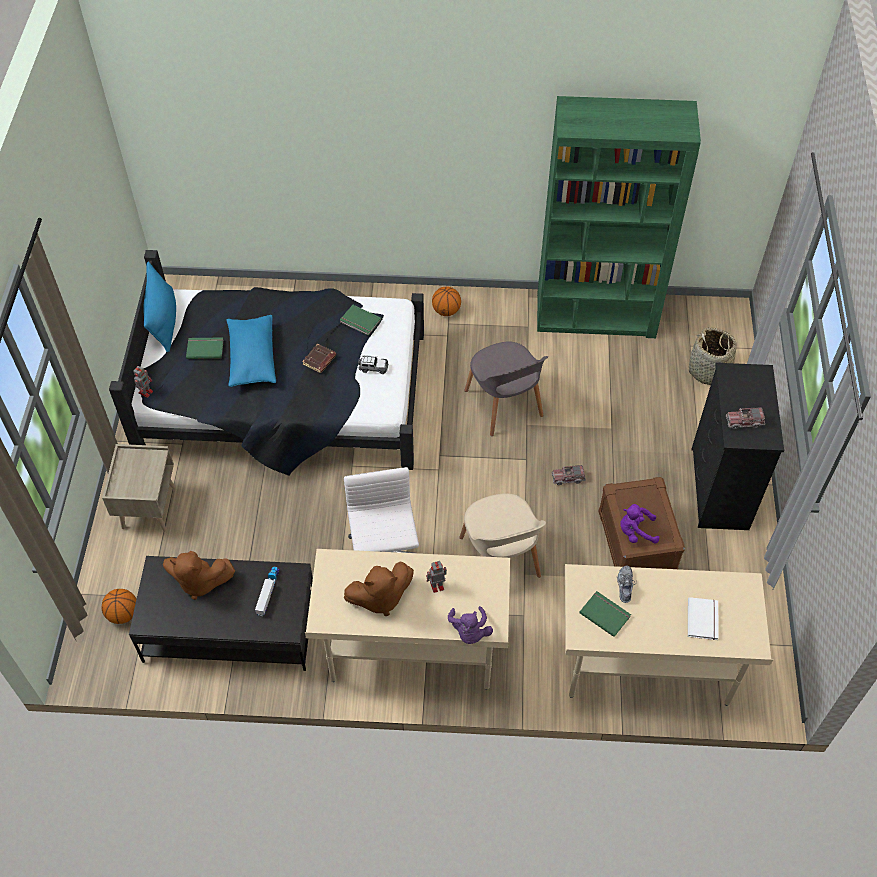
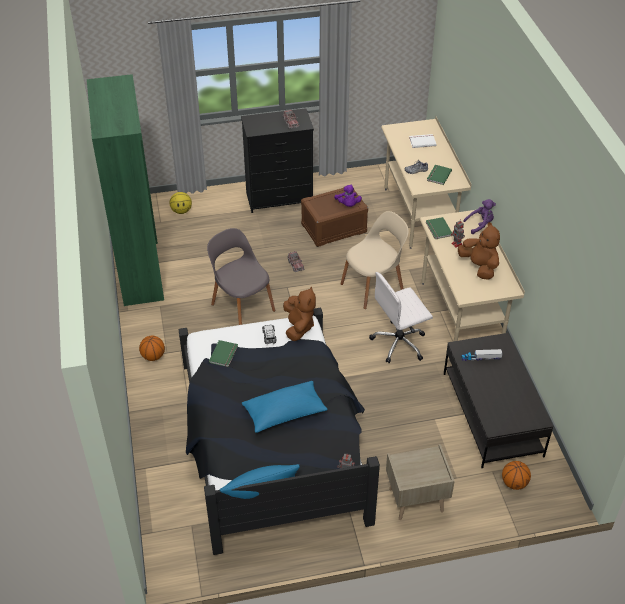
camera: 105 degrees left, 10 degrees down
brown plush toy [163,551,235,600] -> brown plush toy moved to [283,287,316,341]
green book [186,338,224,359] -> green book moved to [426,217,452,239]
brown book [302,344,336,373] -> none
grey chair [464,341,548,436] -> grey chair turned 90 degrees counterclockwise [207,228,275,325]
basket [689,327,737,385] -> basketball [170,192,192,214]

